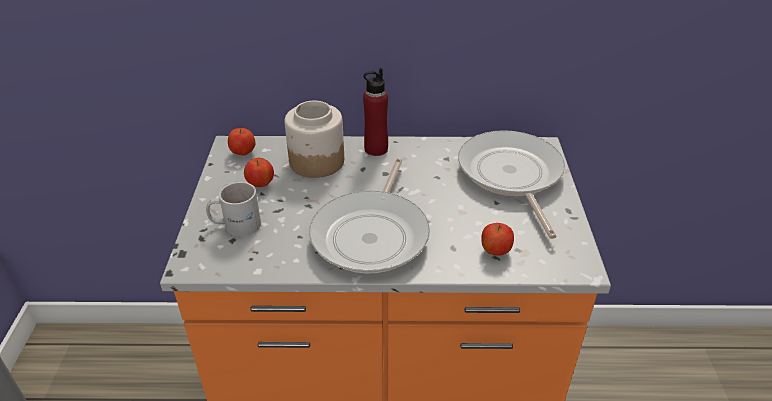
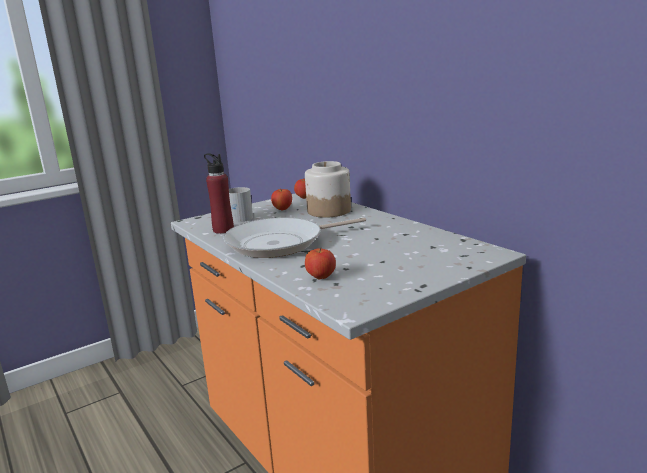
camera: 55 degrees right, 20 degrees down
red bottle [363,68,388,156] -> red bottle moved to [204,153,234,234]
frying pan [458,130,565,239] -> none

